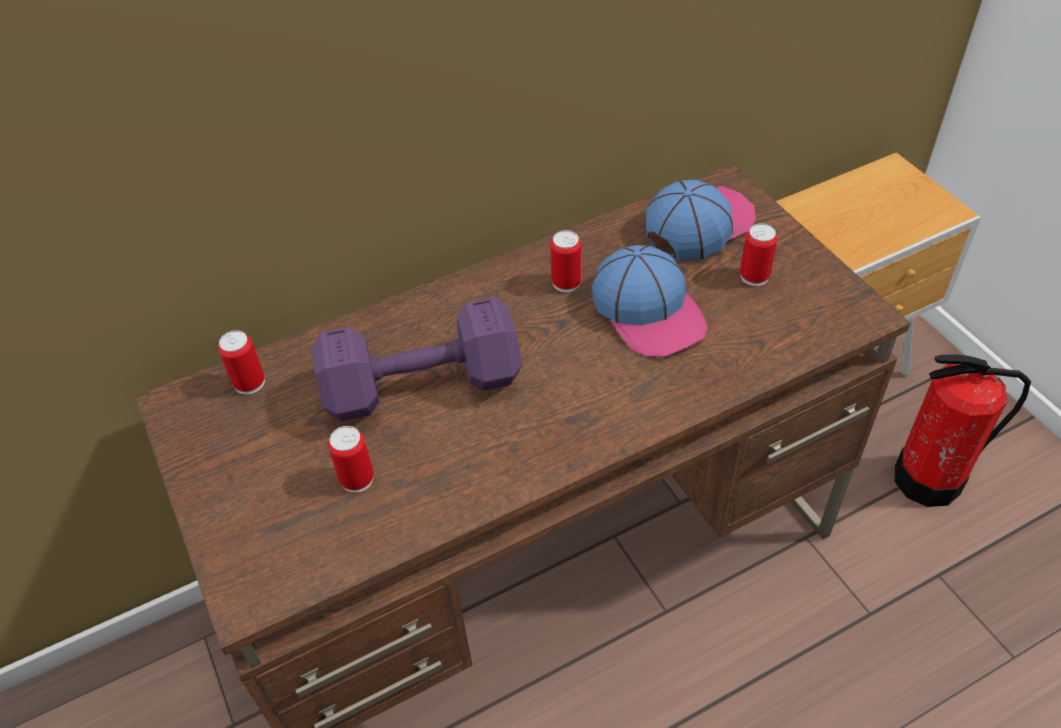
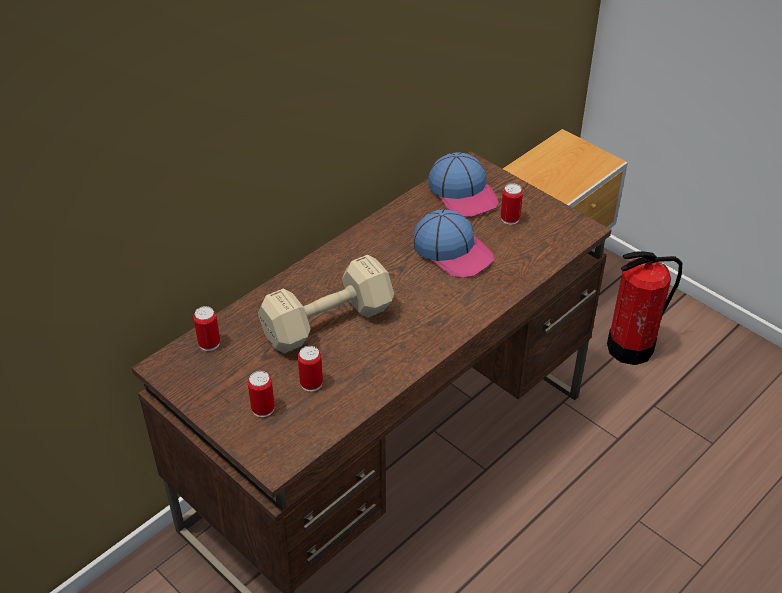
camera: 20 degrees left, 5 degrees down
purple dumbbell [312,298,522,421] -> beige dumbbell [258,255,394,353]
can [551,230,581,292] -> can moved to [248,371,275,417]
cap [646,180,756,260] -> cap turned 120 degrees clockwise [428,152,499,217]

